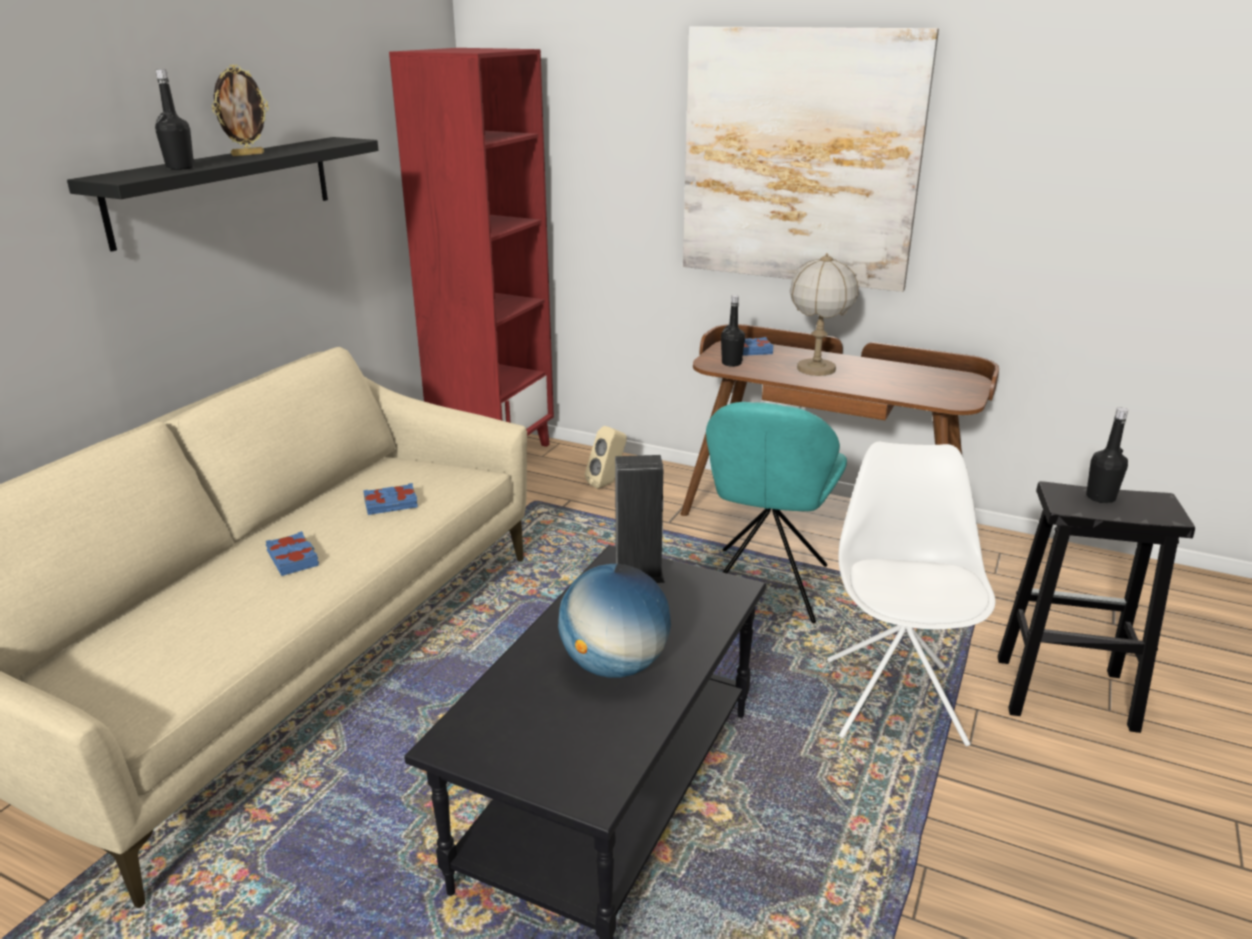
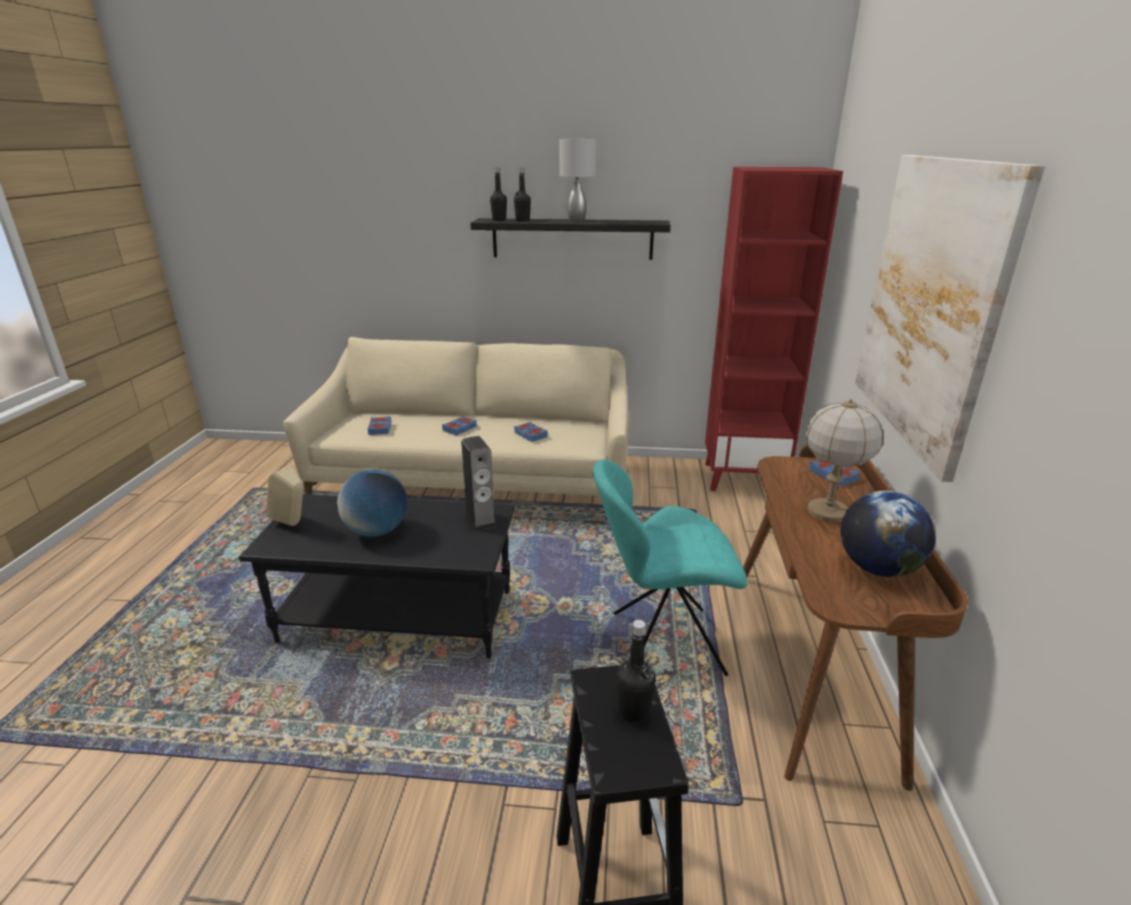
camera: 70 degrees right, 0 degrees up
picture frame [212,64,269,156] -> grey table lamp [559,137,596,222]
beige speaker [585,426,627,489] -> beige speaker moved to [266,465,304,526]
black bottle [721,295,745,367] -> black bottle moved to [490,168,507,221]
white chair [827,442,996,746] -> none
none -> blue book [368,416,391,435]
none -> globe [841,491,936,577]

